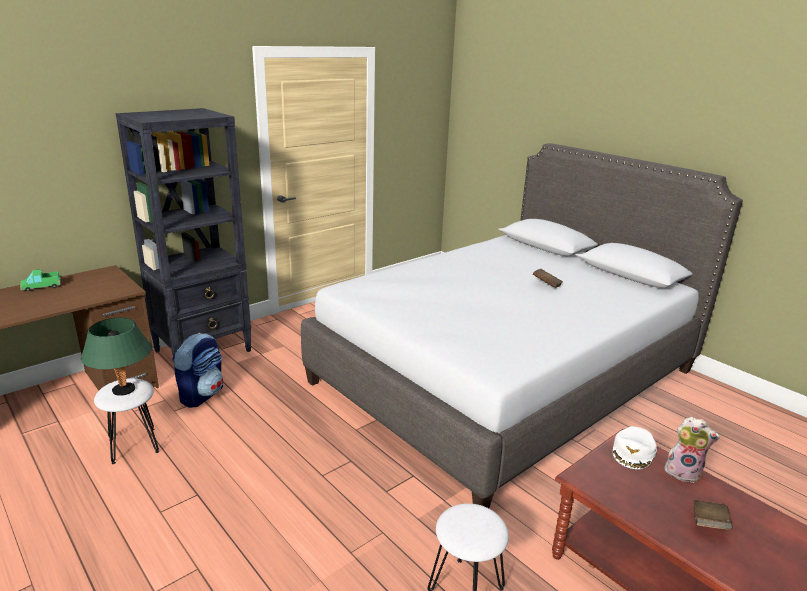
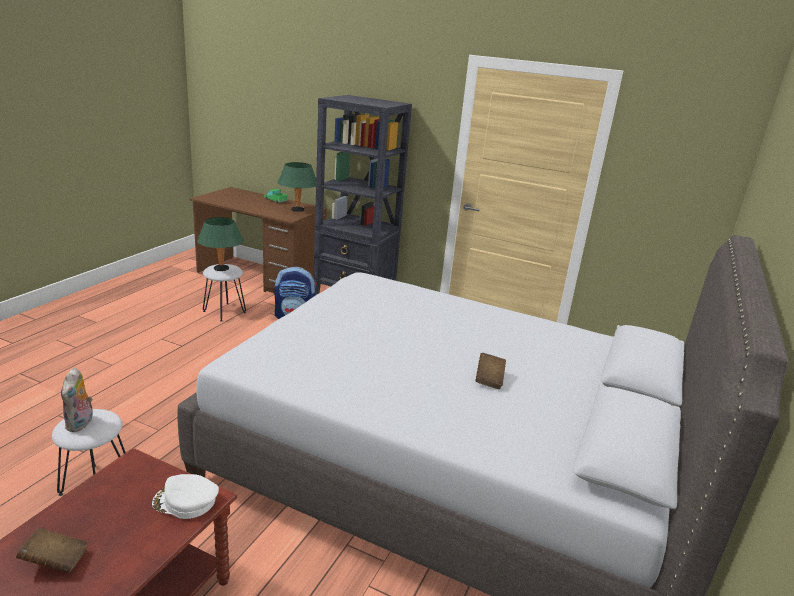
camera: 65 degrees right, 0 degrees up
plush toy [664,417,720,483] -> plush toy moved to [61,368,93,432]
none -> green table lamp [278,162,316,212]

